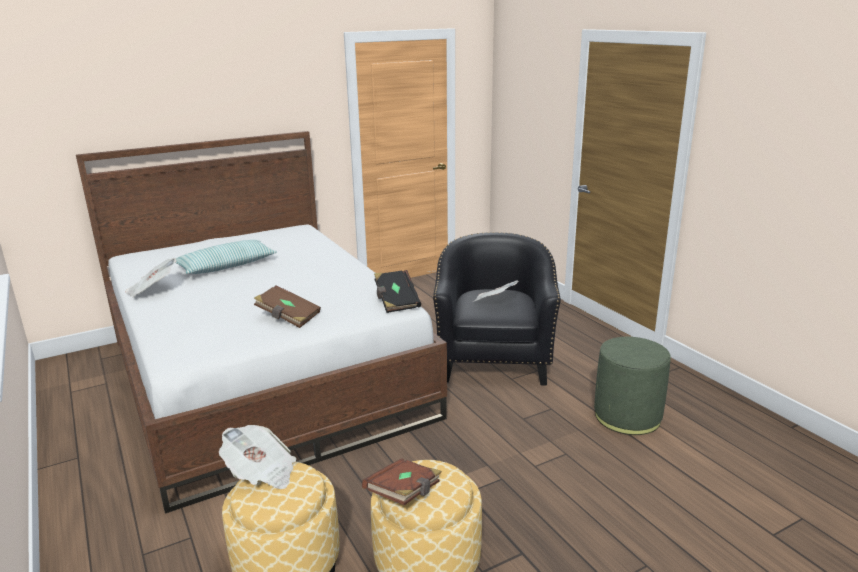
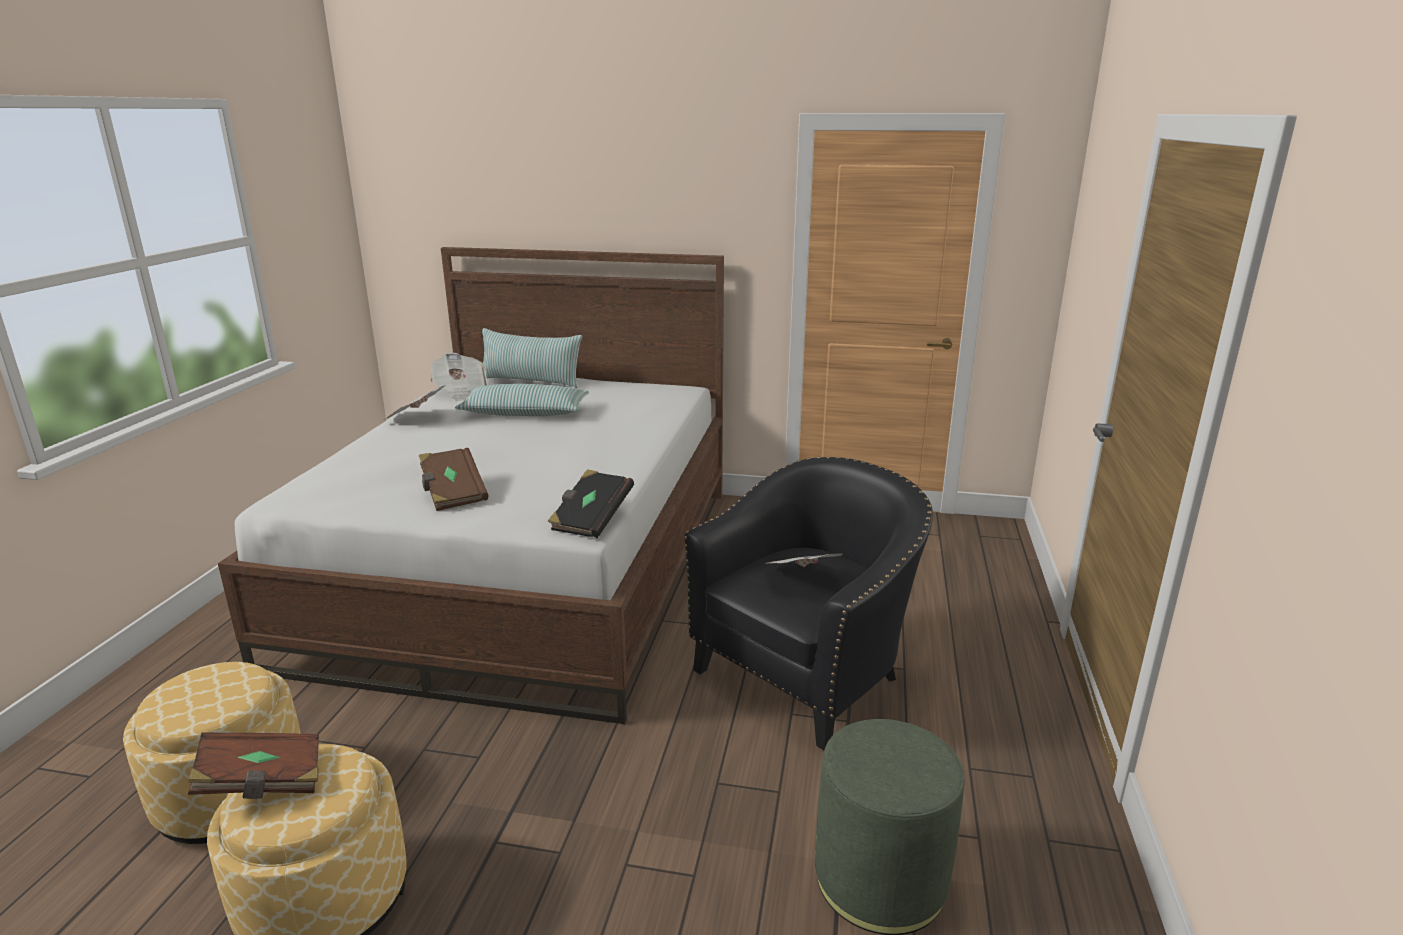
camera: 40 degrees right, 0 degrees up
newspaper [219,425,296,489] -> newspaper moved to [430,353,488,401]
none -> pillow [482,328,582,388]

